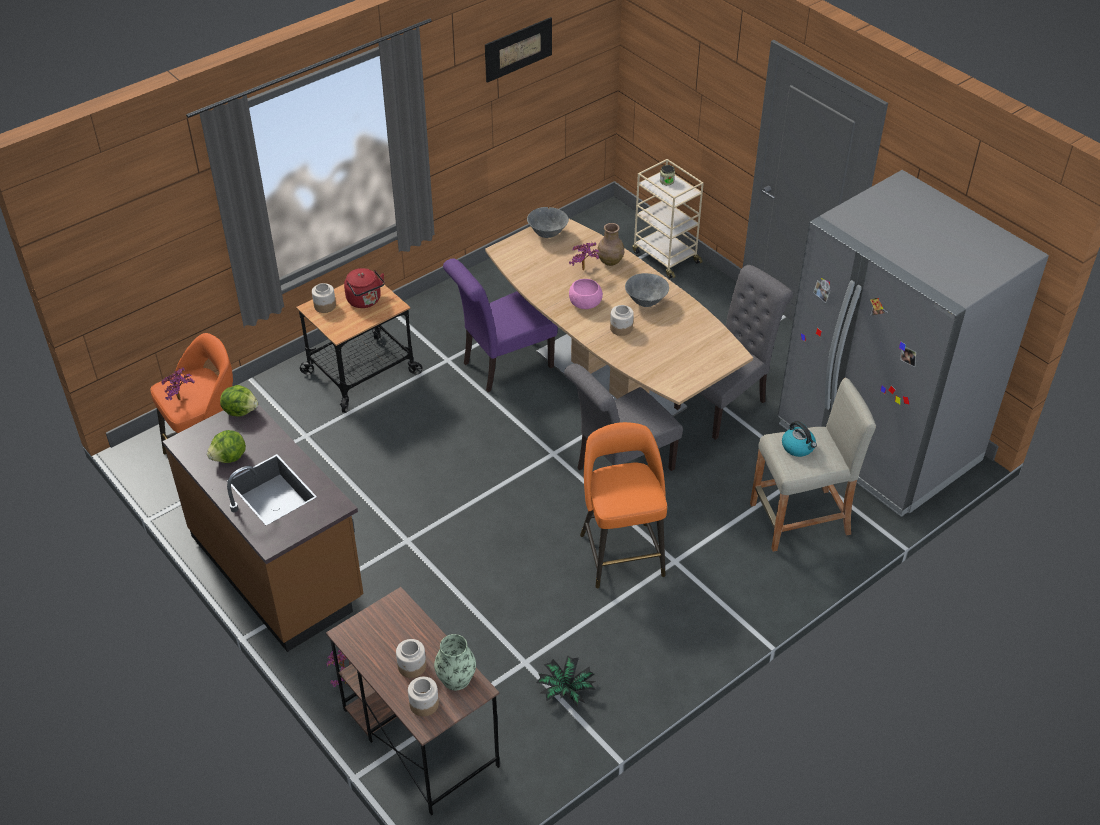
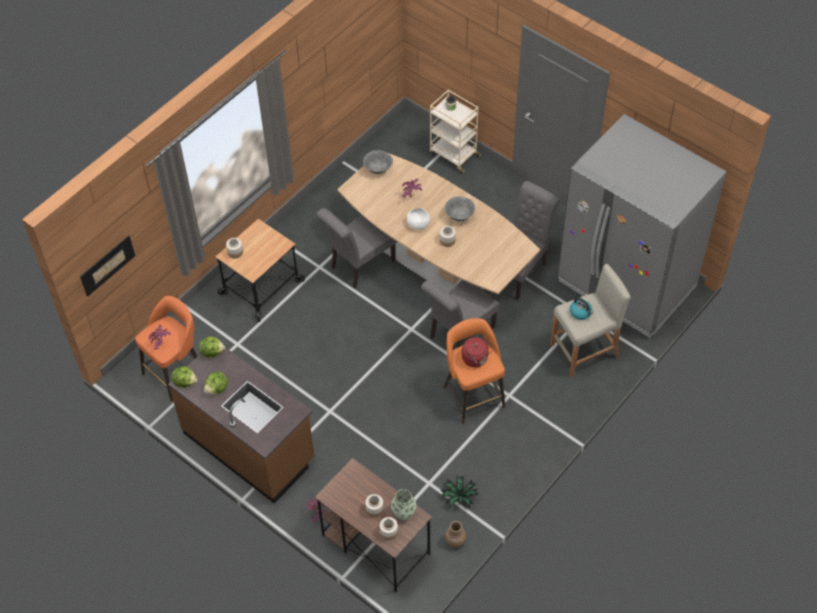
camera: 10 degrees left, 10 degrees up
red kettle [344,268,385,308] -> red kettle moved to [462,337,494,367]
purple chair [443,258,558,392] -> grey chair [317,208,397,289]
picture [485,17,552,83] -> picture moved to [80,235,135,297]
pink bowl [569,279,603,309] -> white bowl [407,208,430,230]
brown vase [597,223,624,266] -> brown vase moved to [445,521,466,548]
none -> lettuce [172,366,197,388]

